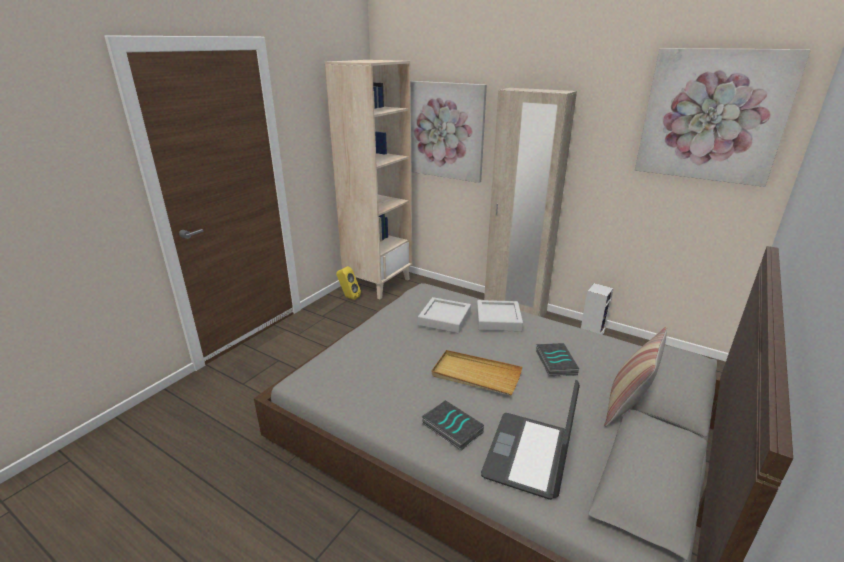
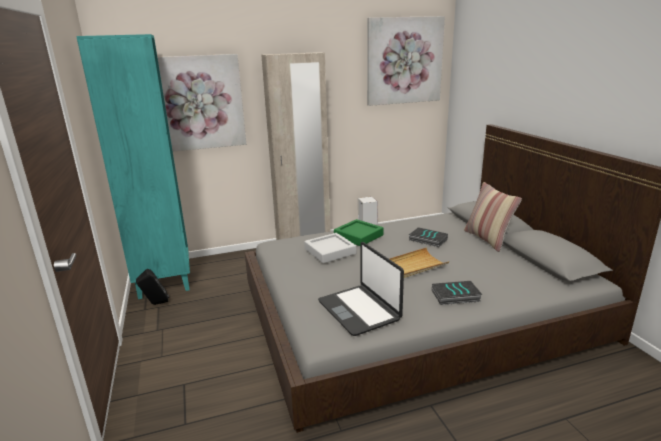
camera: 50 degrees left, 5 degrees down
beige bookcase [325,60,412,299] -> turquoise bookcase [76,34,190,299]
yellow speaker [336,266,361,300] -> black speaker [136,269,169,305]
grey tray [477,300,523,332] -> green tray [334,219,383,246]
laptop [481,380,580,500] -> laptop moved to [318,242,404,336]

